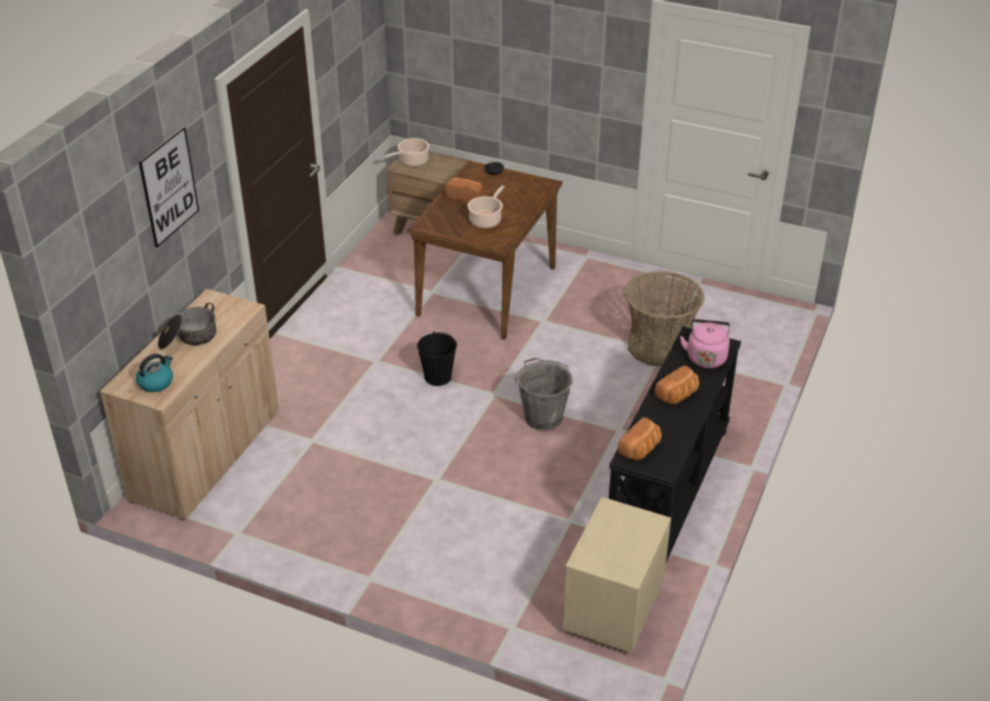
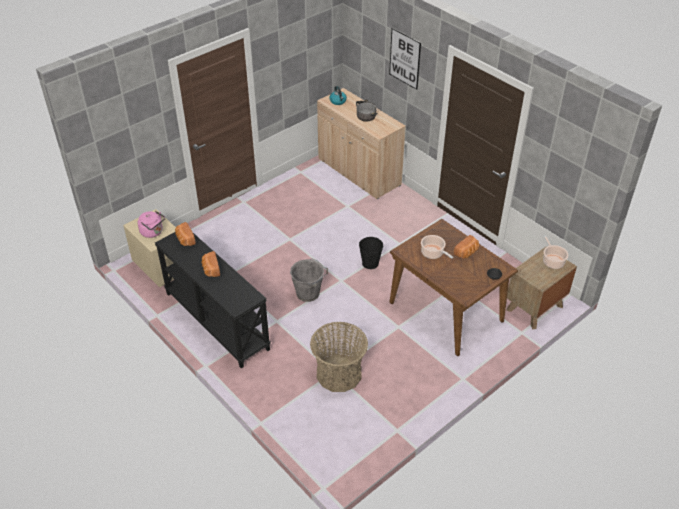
camera: 115 degrees right, 5 degrees up
pink kettle [680,319,730,368] -> pink kettle moved to [138,211,165,238]

